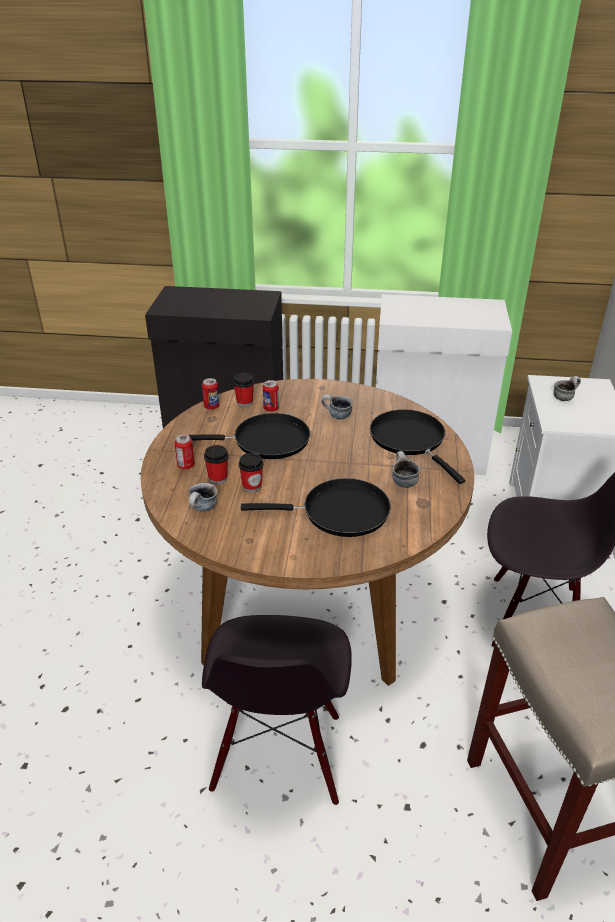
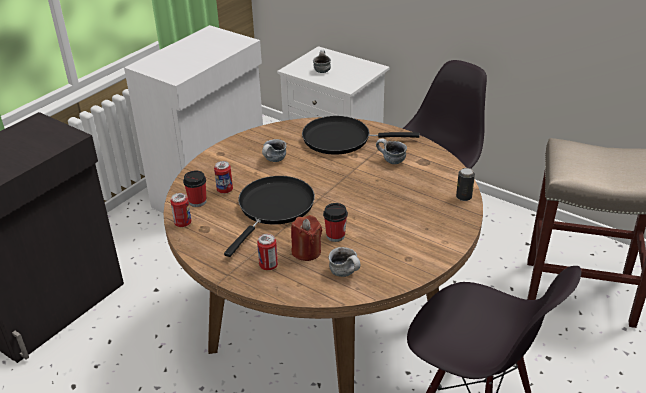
camera: 60 degrees left, 0 degrees up
cup [204,445,228,484] -> red candle [291,215,322,261]
black frying pan [241,478,391,537] -> none
none -> can [456,168,475,201]

